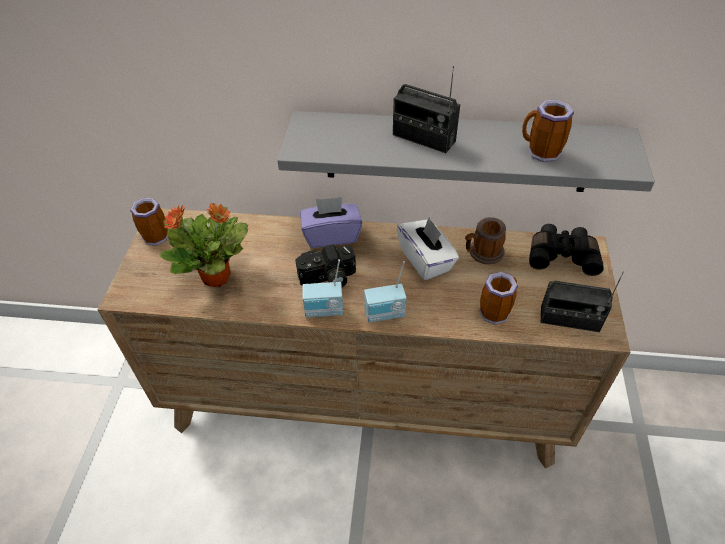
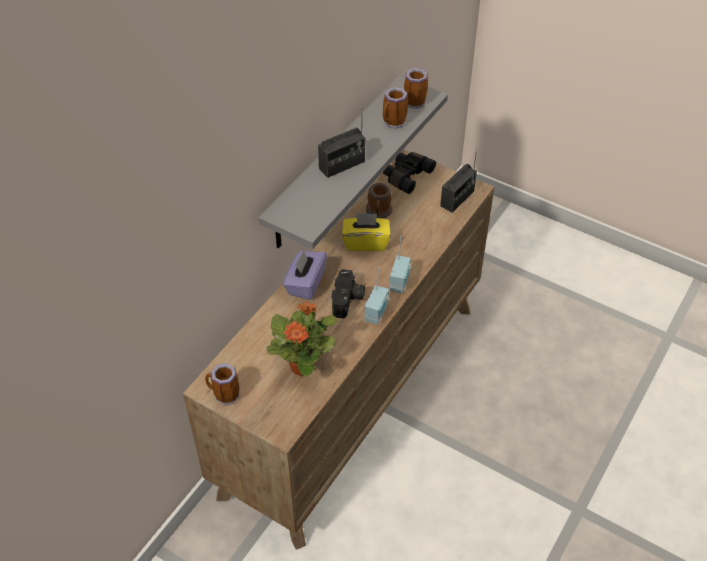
camera: 65 degrees left, 0 degrees up
white tissue box [397,217,459,280] -> yellow tissue box [342,213,391,251]
mug [479,272,518,325] -> mug moved to [404,68,428,109]

